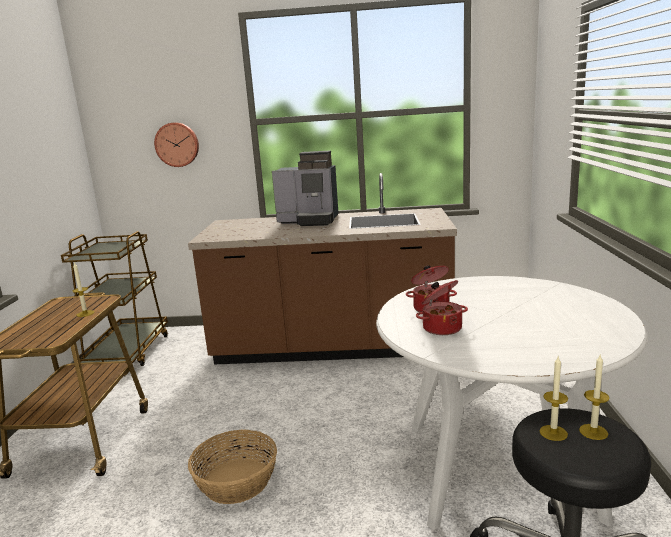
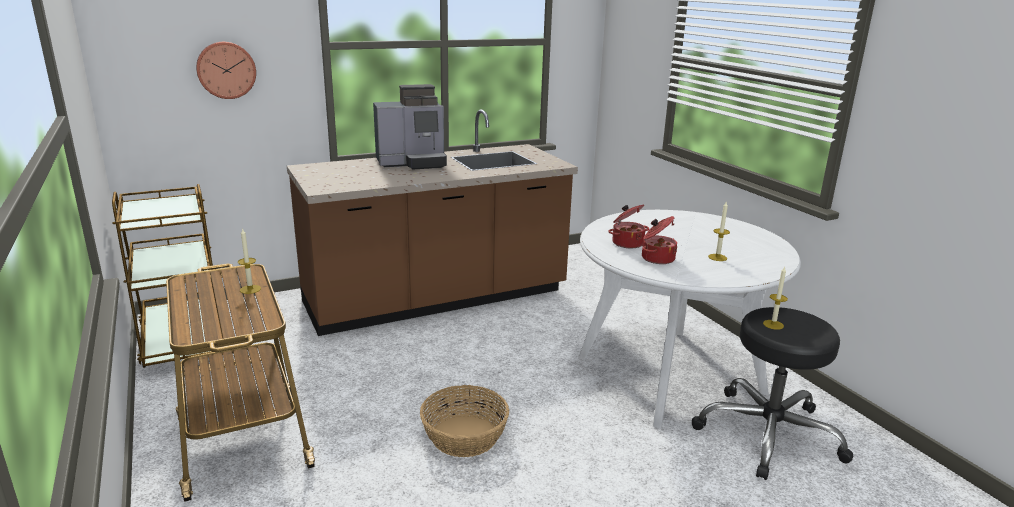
camera: 30 degrees left, 5 degrees up
candle [579,355,610,440] -> candle moved to [708,202,730,261]

